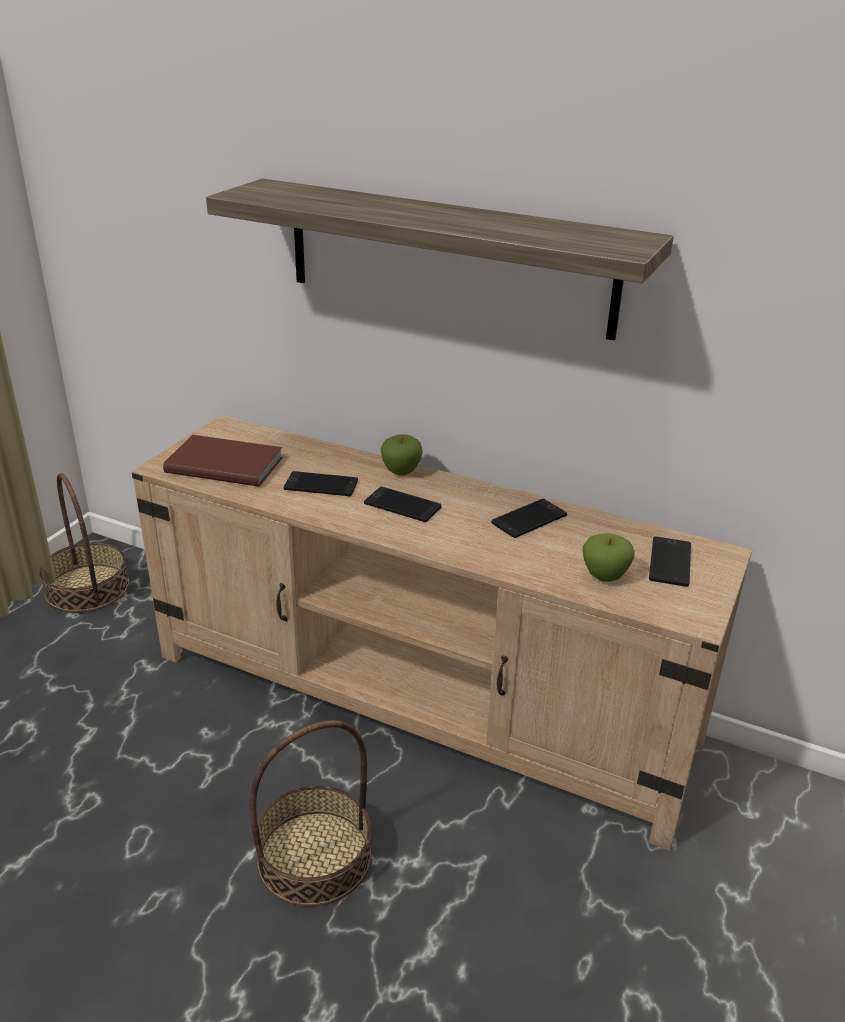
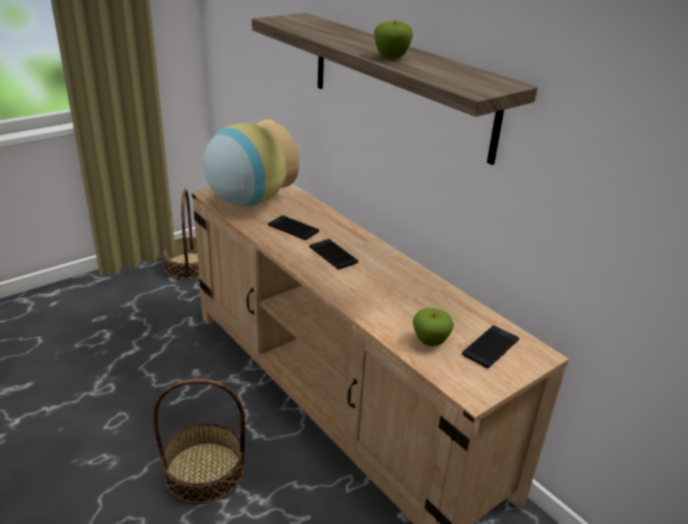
camera: 25 degrees right, 0 degrees up
brown book [163,435,283,487] -> vase [203,120,299,207]
apple [381,434,423,476] -> apple moved to [374,20,413,59]
phone [492,499,567,538] -> none

